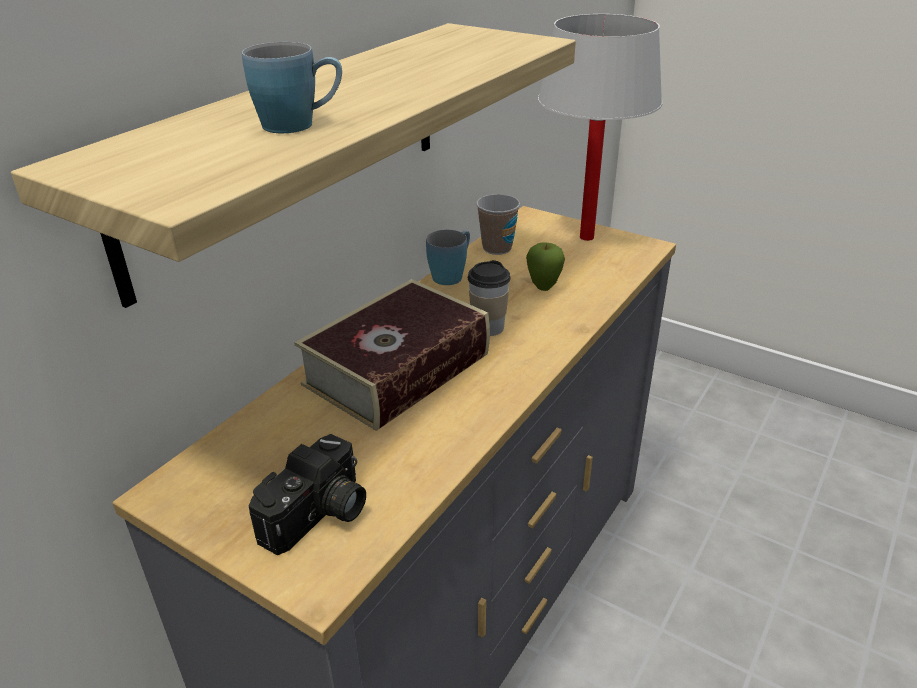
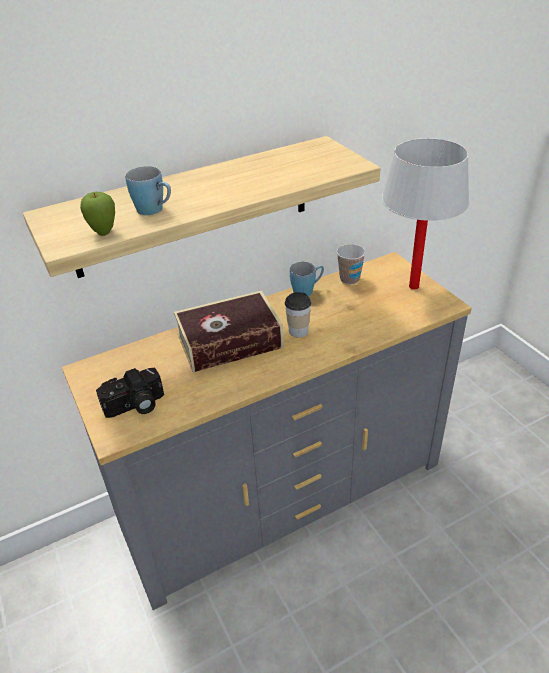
camera: 30 degrees right, 5 degrees up
apple [526,243,565,291] -> apple moved to [80,192,115,236]

